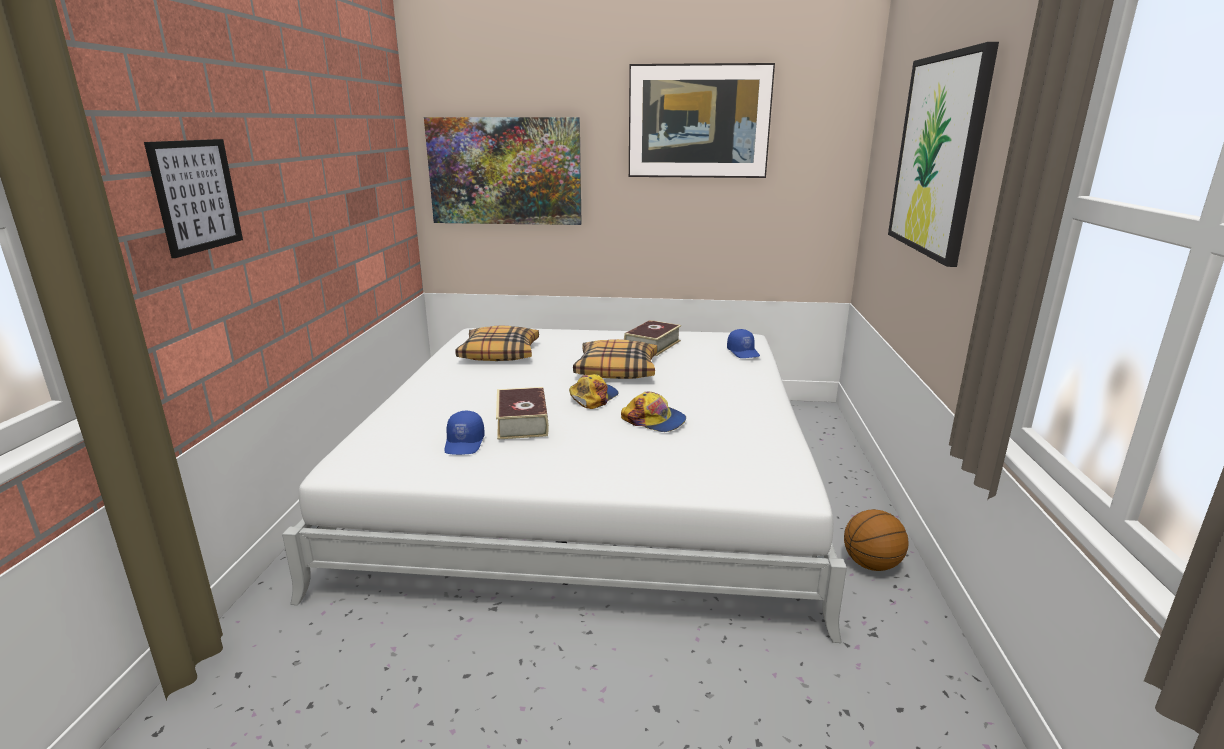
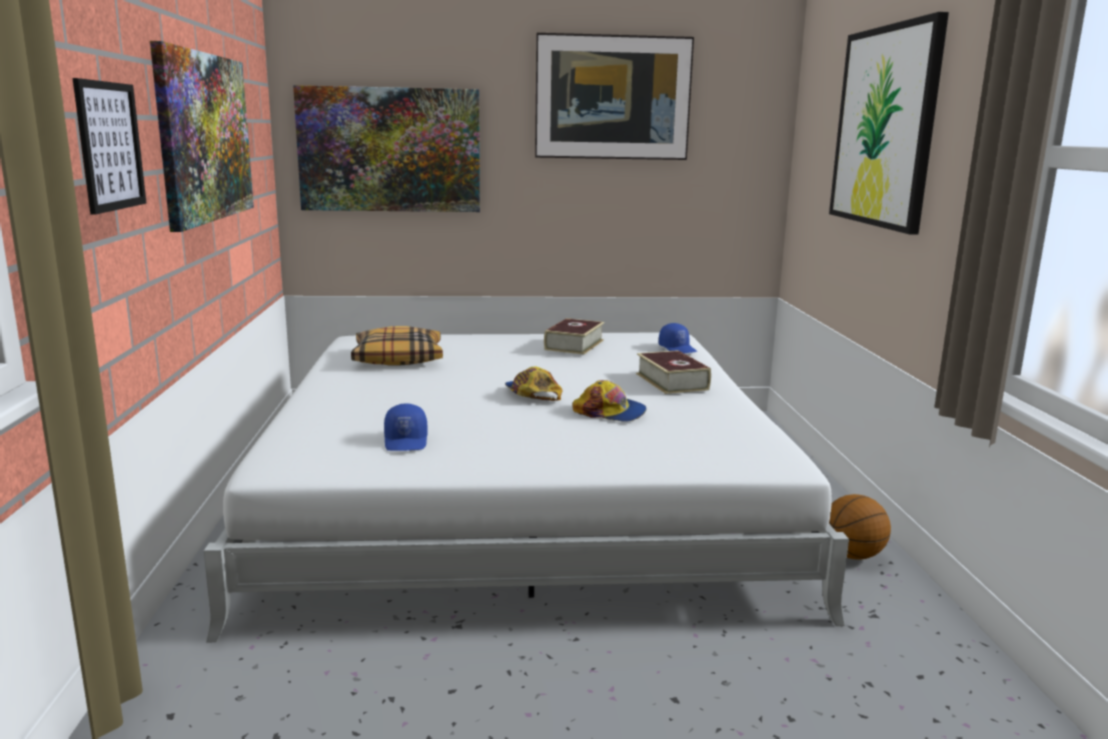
camera: 10 degrees left, 5 degrees down
book [496,387,549,440] -> book moved to [636,350,711,394]
cap [569,374,619,409] -> cap turned 45 degrees counterclockwise [505,366,562,401]
pillow [573,339,658,379] -> none
none -> picture [150,41,254,232]

